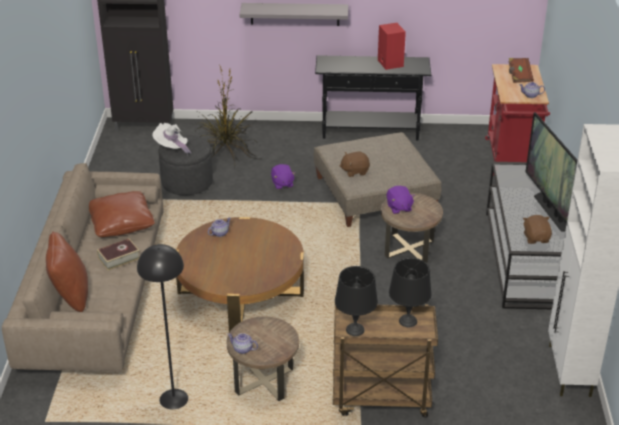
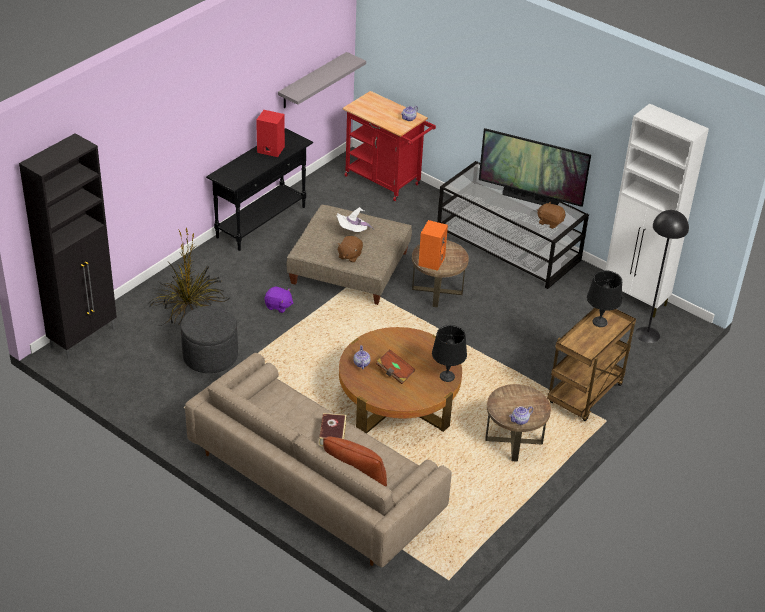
camera: 55 degrees left, 5 degrees up
brown pillow [89,191,155,237] -> none
black floor lamp [137,244,188,409] -> black floor lamp moved to [635,210,689,343]
white hat [152,123,191,156] -> white hat moved to [336,207,374,232]
grey shelf [239,3,348,26] -> grey shelf moved to [278,52,366,108]
black table lamp [335,266,378,336] -> black table lamp moved to [432,325,467,382]
purple plush toy [386,186,415,214] -> orange speaker [418,220,448,271]
brown book [508,58,534,83] -> brown book moved to [376,349,416,384]

